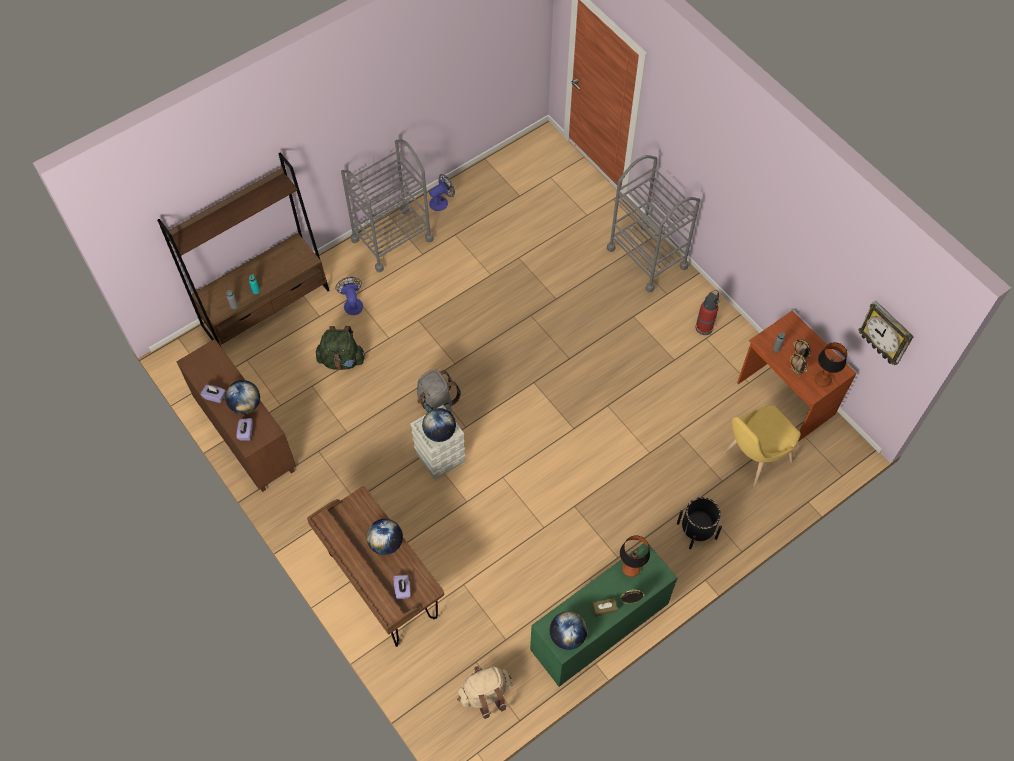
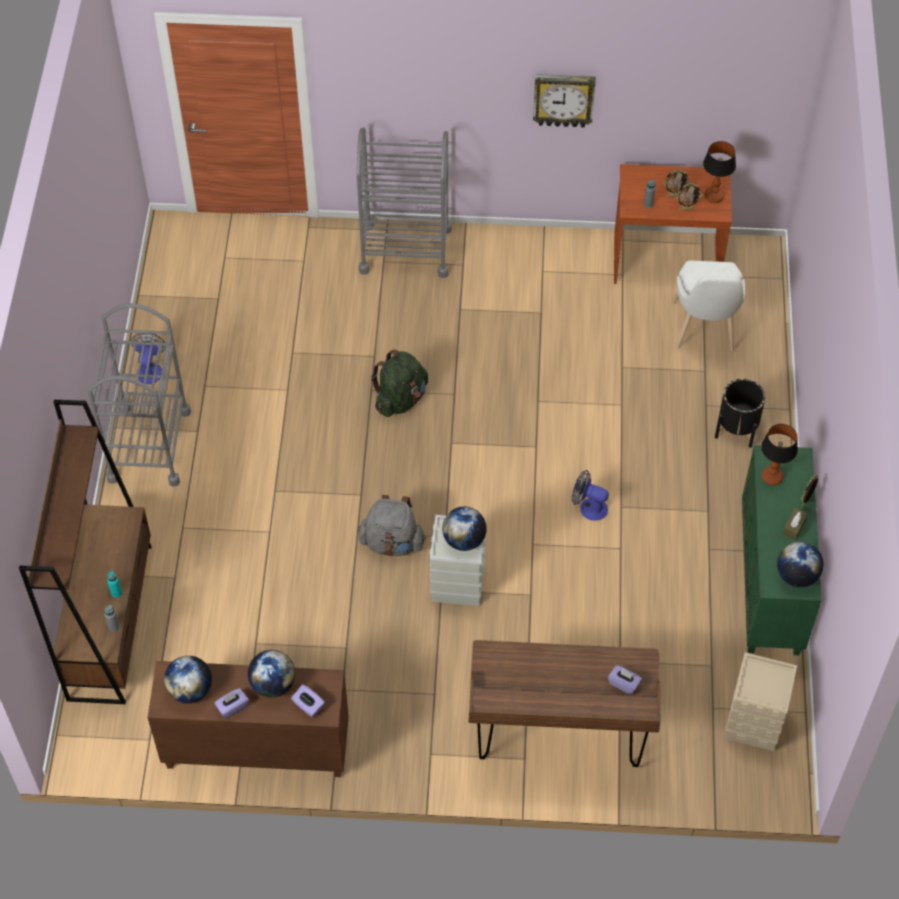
camera: 50 degrees left, 5 degrees down
green backpack [315,326,365,370] -> green backpack moved to [371,349,428,417]
fan [335,277,363,315] -> fan moved to [572,470,609,521]
globe [367,519,403,555] -> globe moved to [164,656,212,704]
beige backpack [457,666,513,719] -> beige storage box [724,652,797,751]
fire extinguisher [696,290,720,335] -> none
yellow chair [723,406,801,487] -> white chair [672,260,745,351]
wall clock [858,301,914,365] -> wall clock moved to [533,74,596,128]

